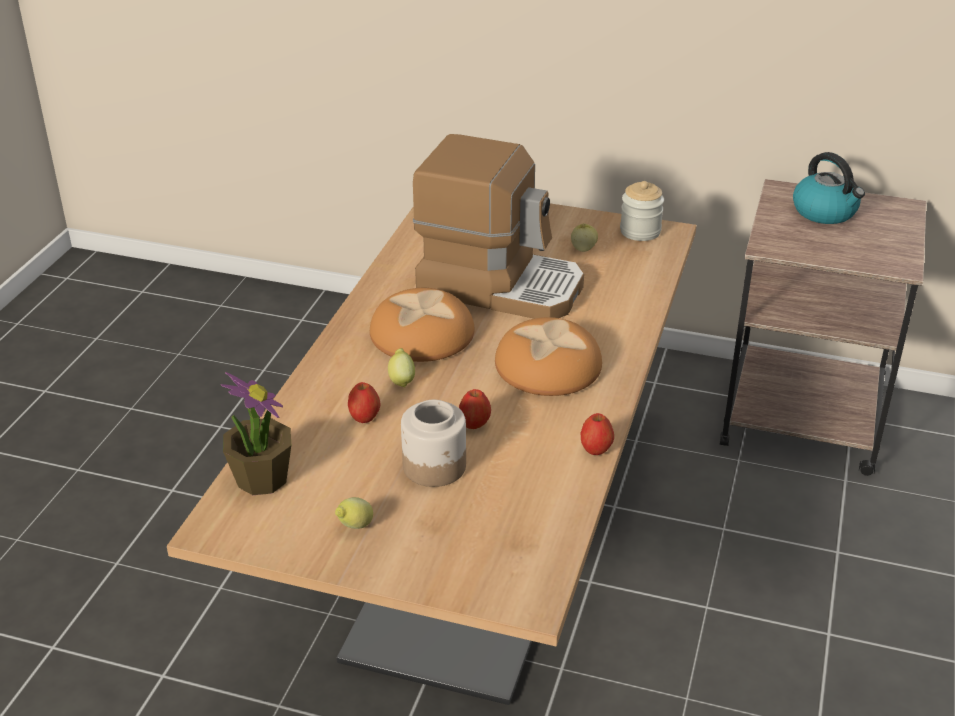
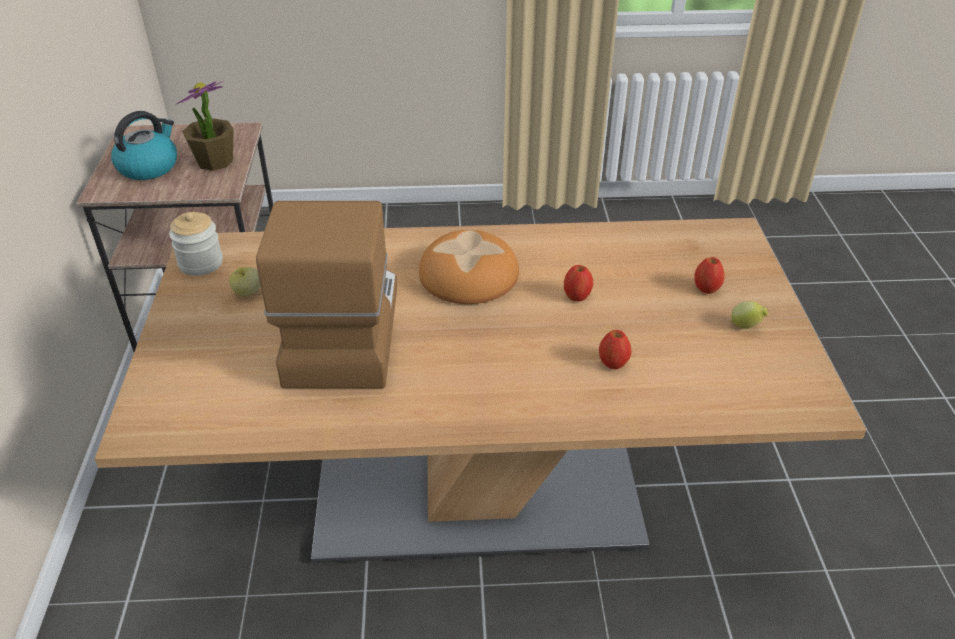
camera: 110 degrees left, 5 degrees up
potted plant [221,372,291,495] -> potted plant moved to [176,81,234,171]
bread [370,288,474,362] -> none
lemon [388,348,415,387] -> none
jar [401,400,466,487] -> none
apple [581,413,614,455] -> apple moved to [694,257,724,294]

